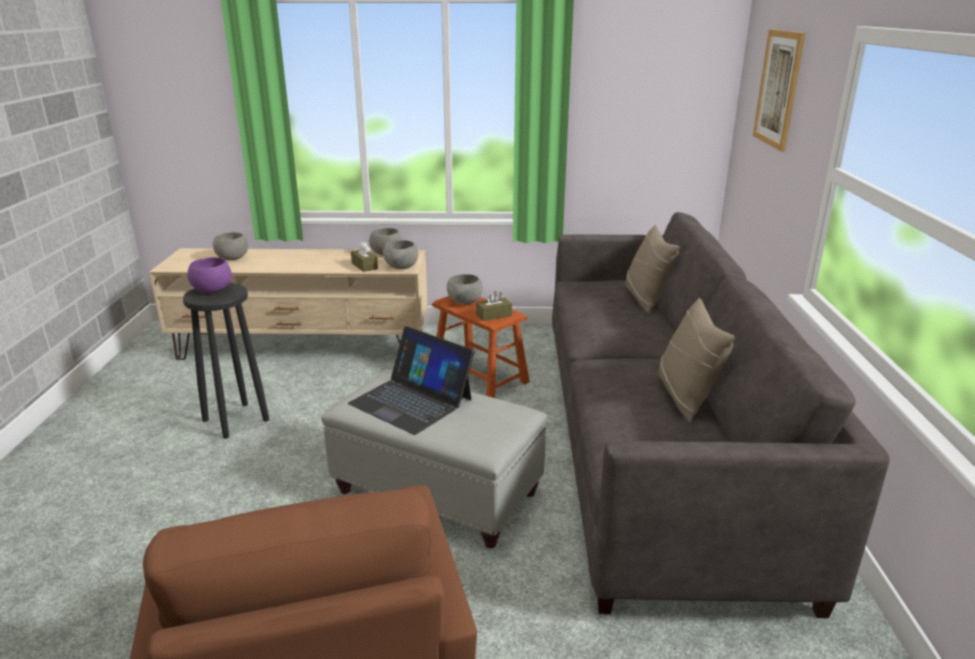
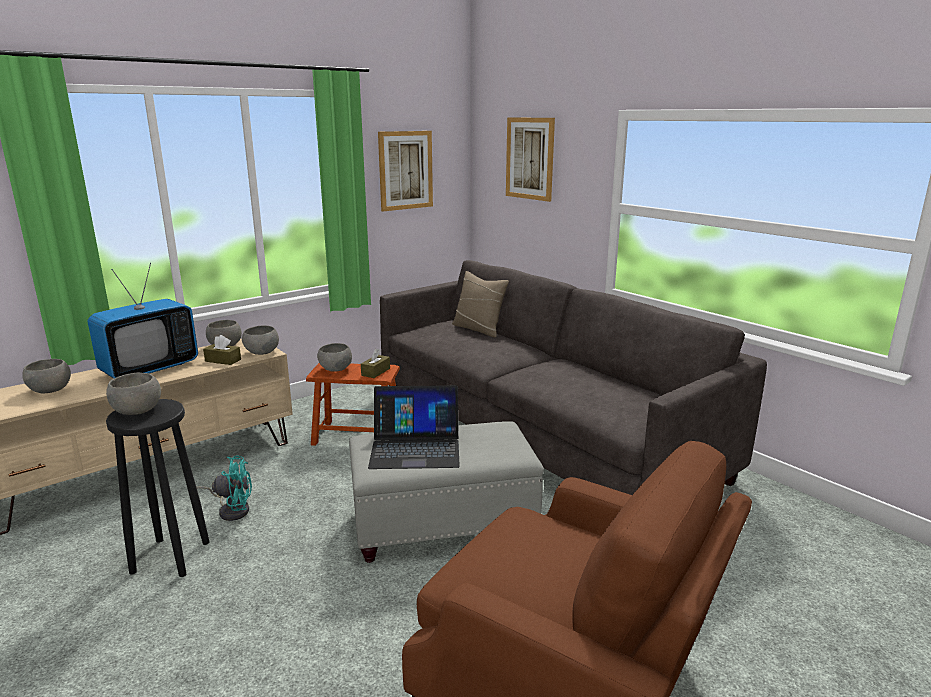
camera: 40 degrees left, 5 degrees down
purple bowl [187,257,232,293] -> grey bowl [106,373,161,415]
beige pillow [658,298,735,422] -> none
none -> television [87,263,198,379]
none -> turquoise fan [196,456,252,521]
none -> picture [378,131,433,211]

